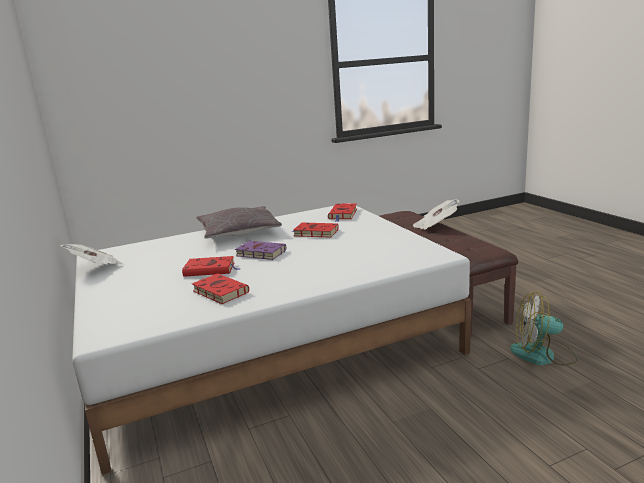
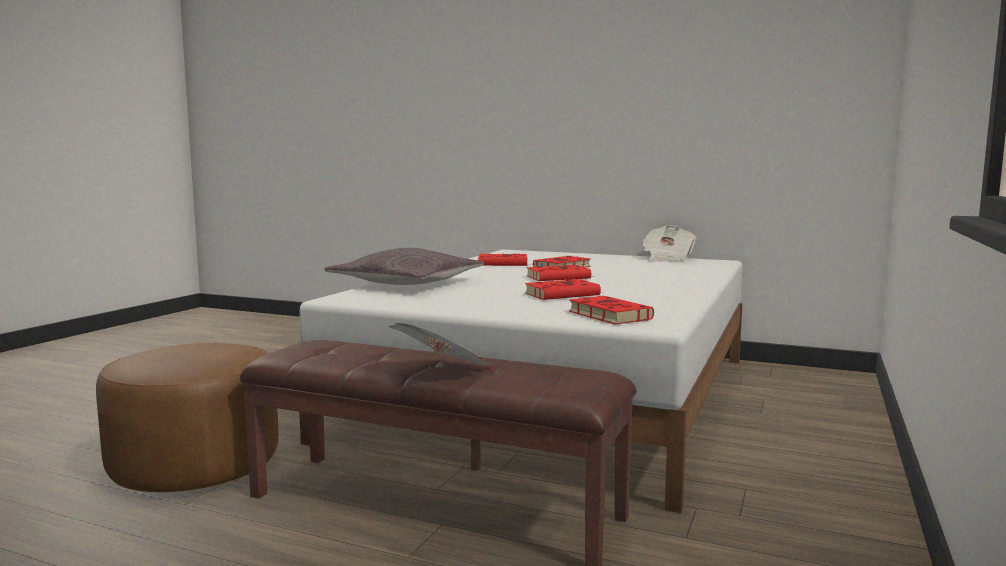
camera: 135 degrees right, 10 degrees down
grey pillow [196,206,282,239] -> grey pillow moved to [325,248,484,285]
purple book [235,241,286,260] -> red book [527,265,594,281]
fan [510,292,578,366] -> brown ottoman [96,343,279,492]

